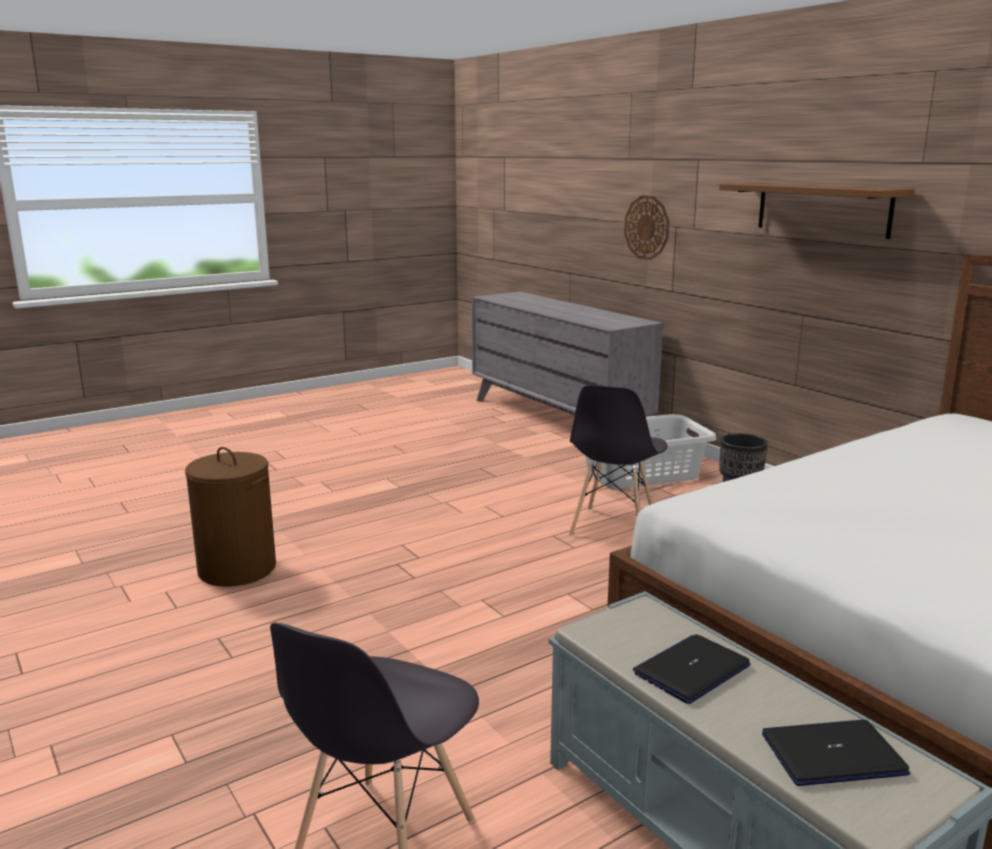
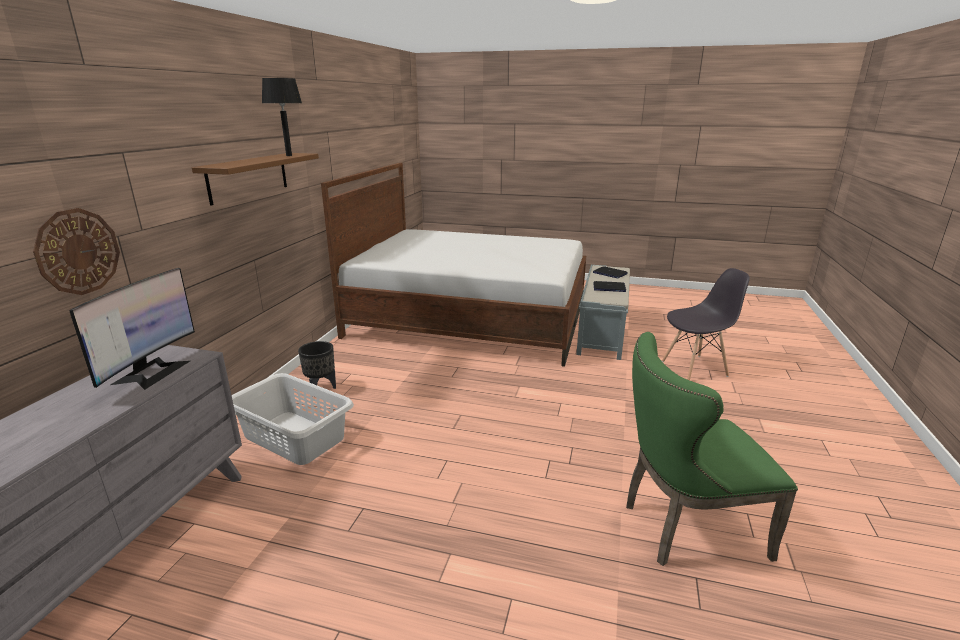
camera: 130 degrees left, 5 degrees up
brown laundry basket [185,447,276,587] -> green chair [626,332,798,566]
grey chair [569,385,668,537] -> none
none -> monitor [69,268,195,390]
none -> black table lamp [262,78,302,156]

